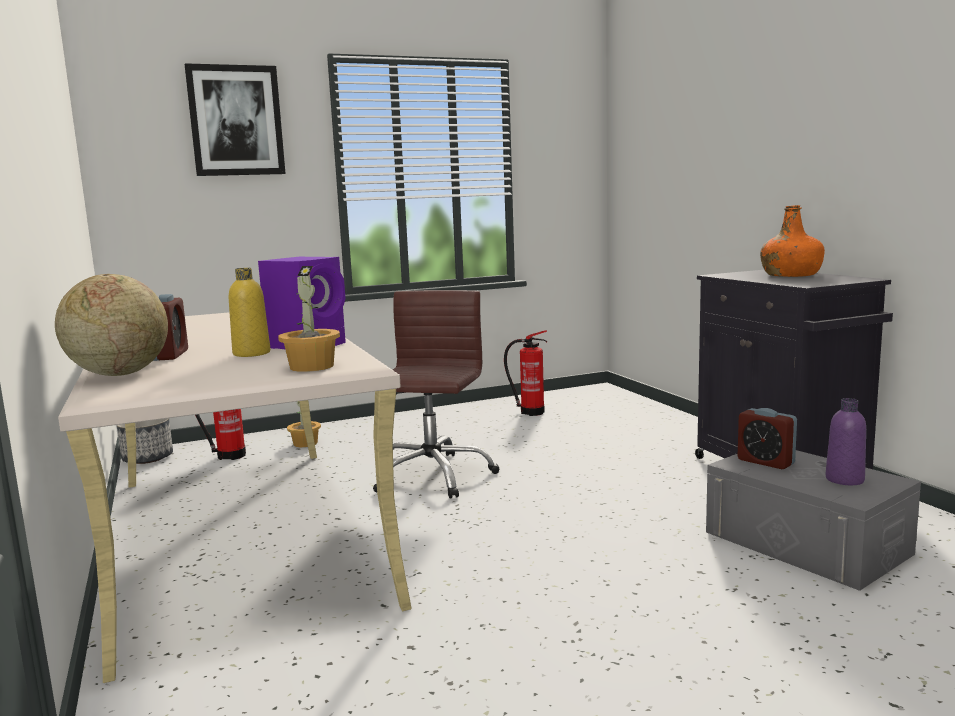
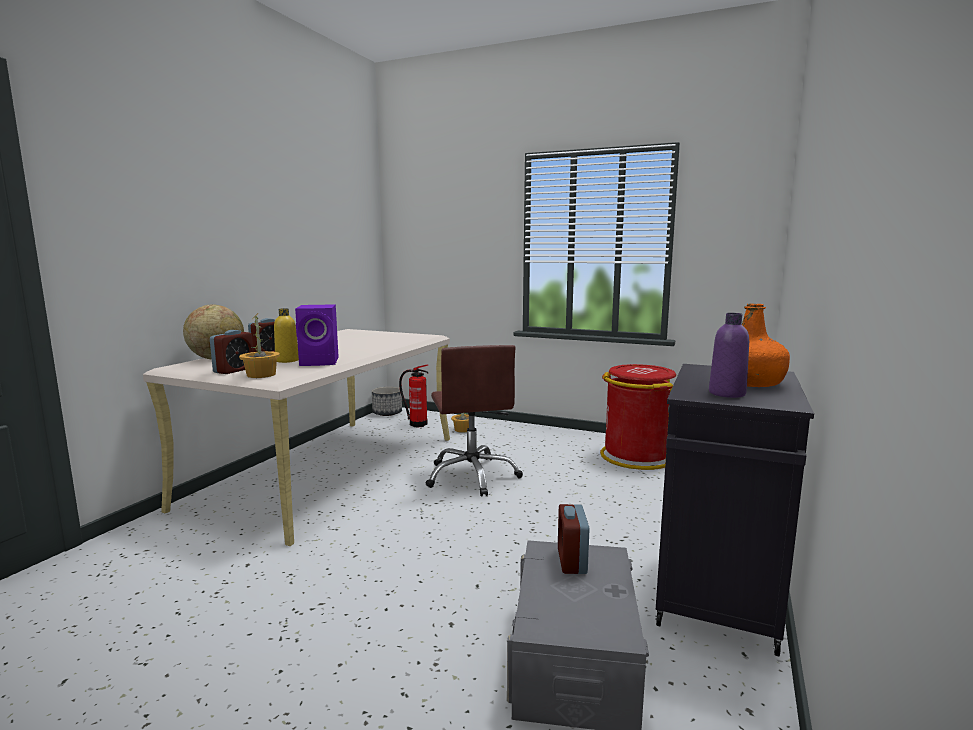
camera: 45 degrees right, 0 degrees up
picture [185,63,286,176] -> none
brown office chair [373,290,499,499] -> brown office chair turned 105 degrees clockwise [425,345,523,497]
fire extinguisher [504,330,547,416] -> red trash can [600,364,676,470]
purple bottle [826,398,866,485] -> purple bottle moved to [709,313,749,398]
none -> alarm clock [210,330,253,374]

